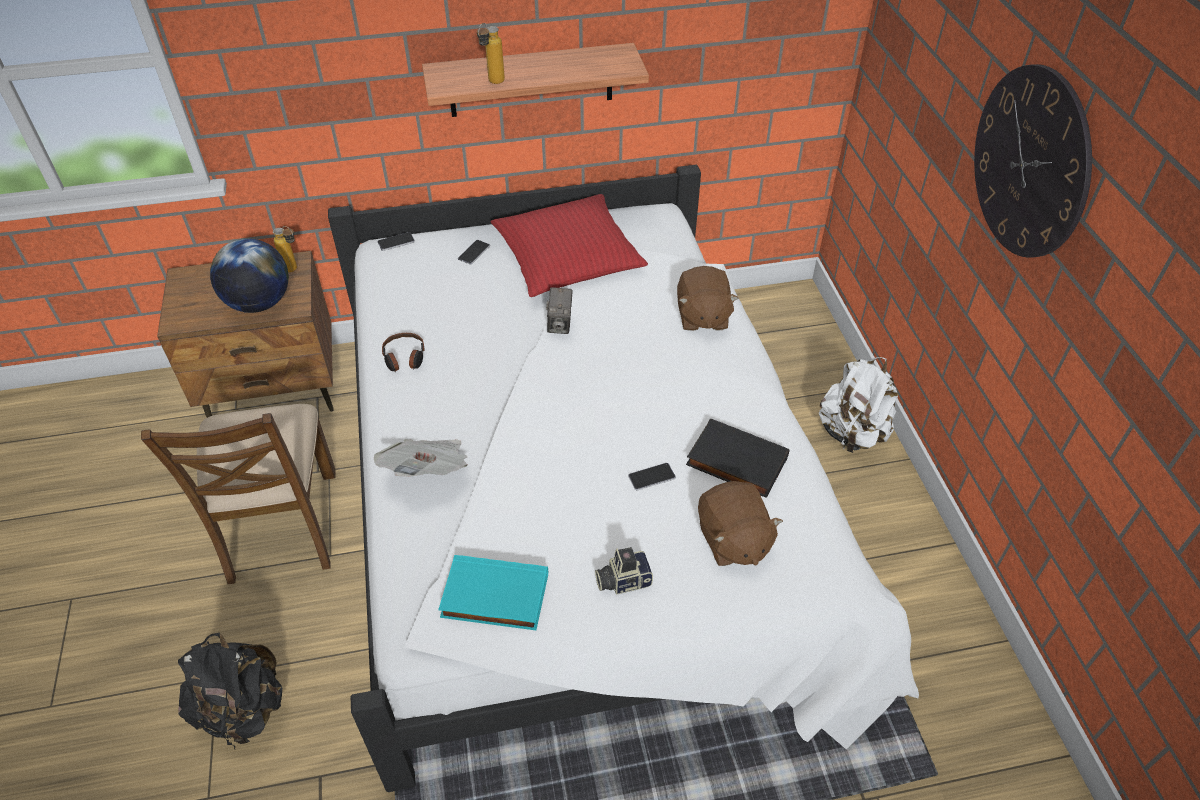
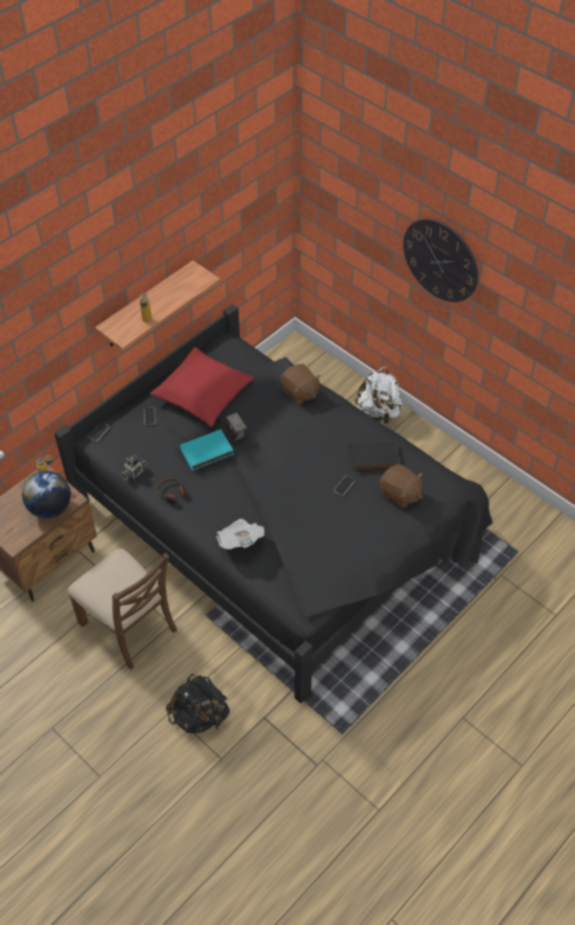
camera: 35 degrees left, 5 degrees up
white bed [328,165,919,792] -> black bed [54,304,492,703]
turquoise book [438,555,548,630] -> turquoise book moved to [180,429,234,471]
camera [595,547,653,595] -> camera moved to [120,455,147,481]

